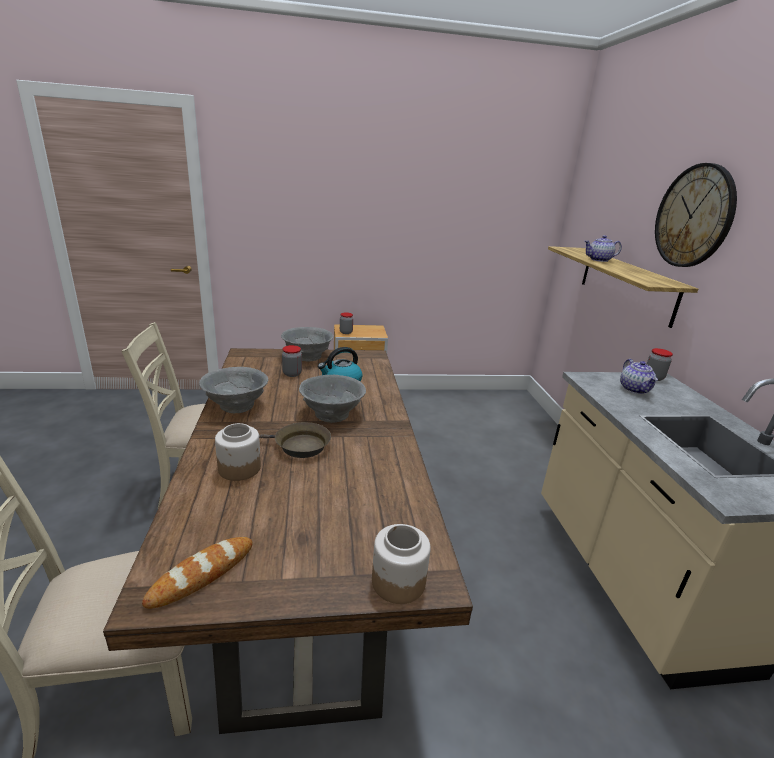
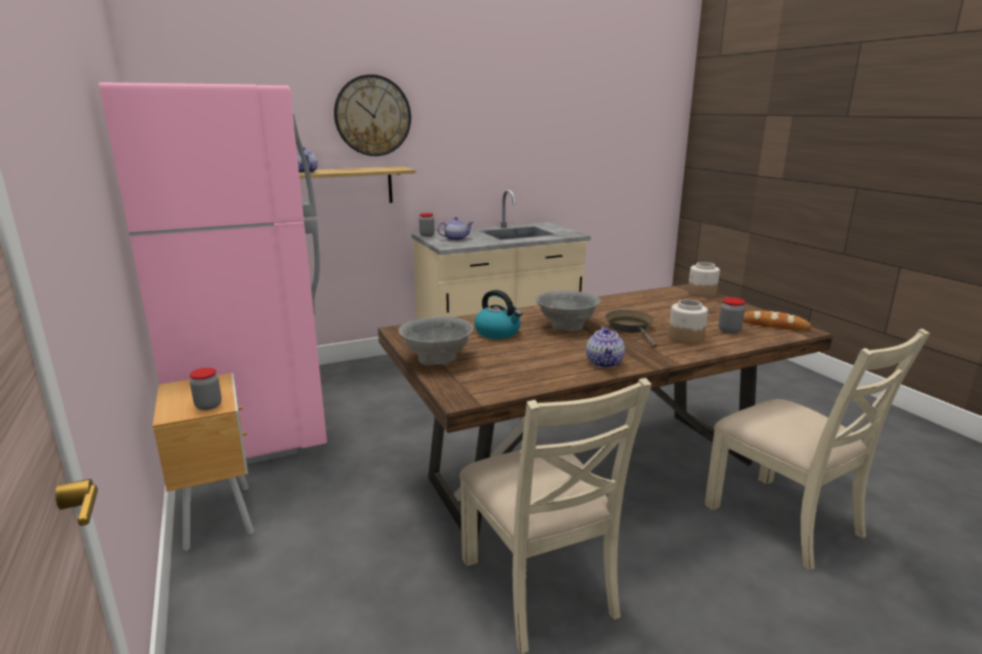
camera: 105 degrees left, 5 degrees down
grey bowl [199,367,268,414] -> teapot [586,326,625,368]
jar [282,345,302,377] -> jar moved to [719,297,745,334]
none -> pink fridge [99,82,327,464]

